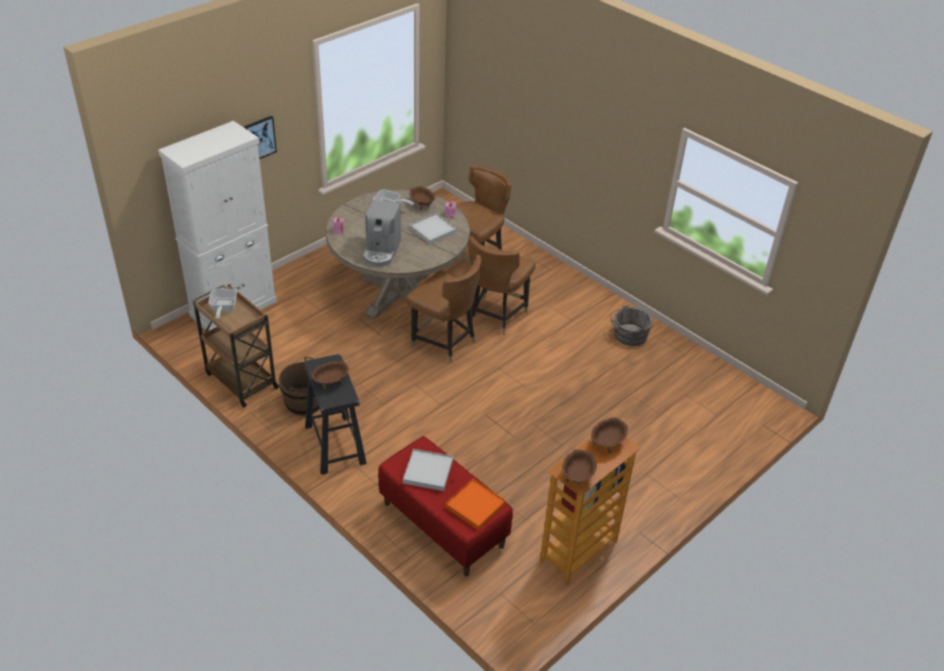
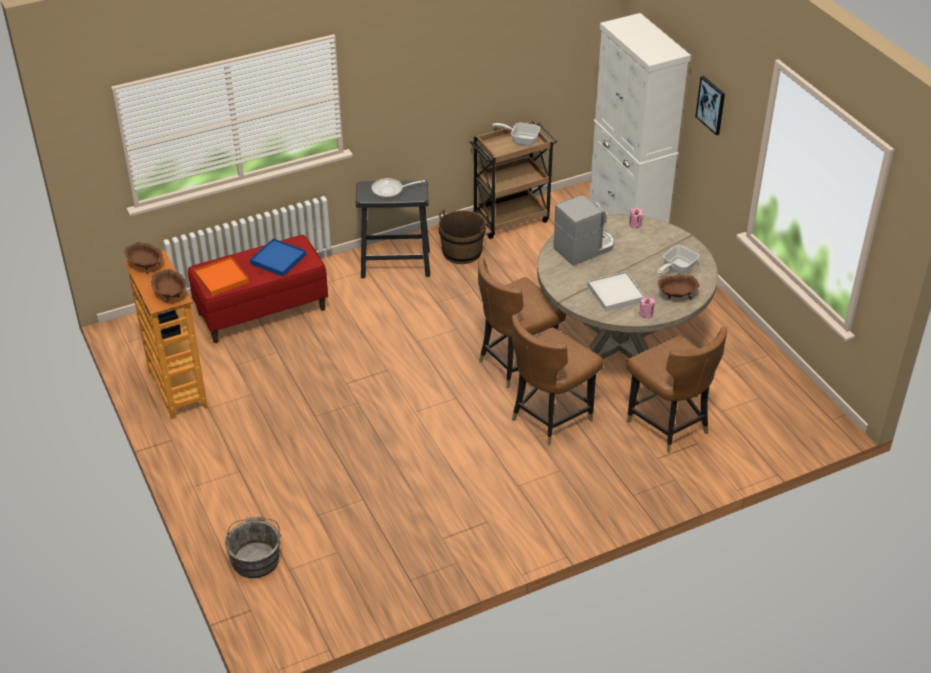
camera: 110 degrees right, 0 degrees up
brown bowl [310,361,349,390] -> frying pan [372,178,425,198]
coffee machine [362,200,401,266] -> coffee machine turned 120 degrees clockwise [553,195,614,266]
white tray [403,449,453,491] -> blue tray [250,238,306,277]
brown chair [468,236,536,335] -> brown chair turned 90 degrees counterclockwise [512,314,604,445]
grey bucket [610,305,653,346] -> grey bucket moved to [225,517,281,578]

